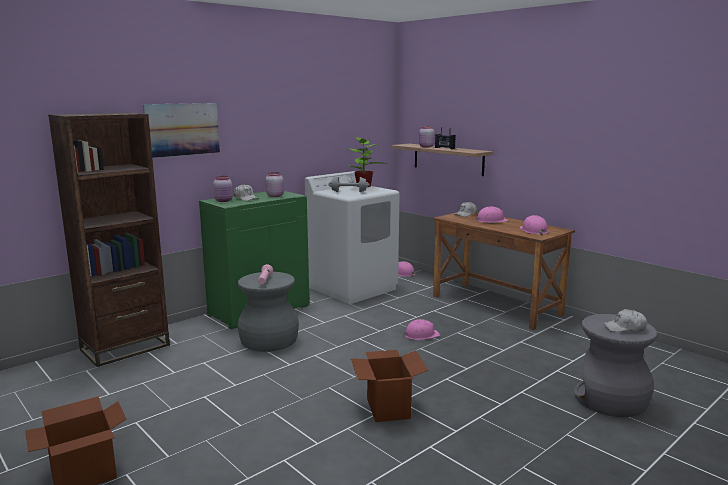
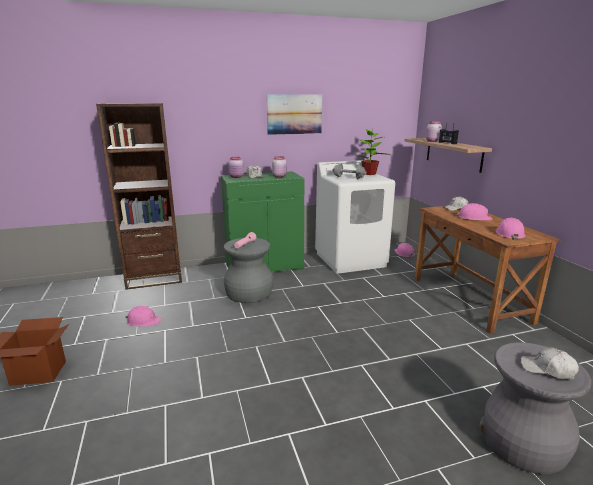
camera: 25 degrees right, 5 degrees up
picture [143,103,220,158] -> picture moved to [267,94,322,135]
cardboard box [351,350,428,422] -> none
pink hard hat [403,319,440,340] -> pink hard hat moved to [125,306,162,326]

